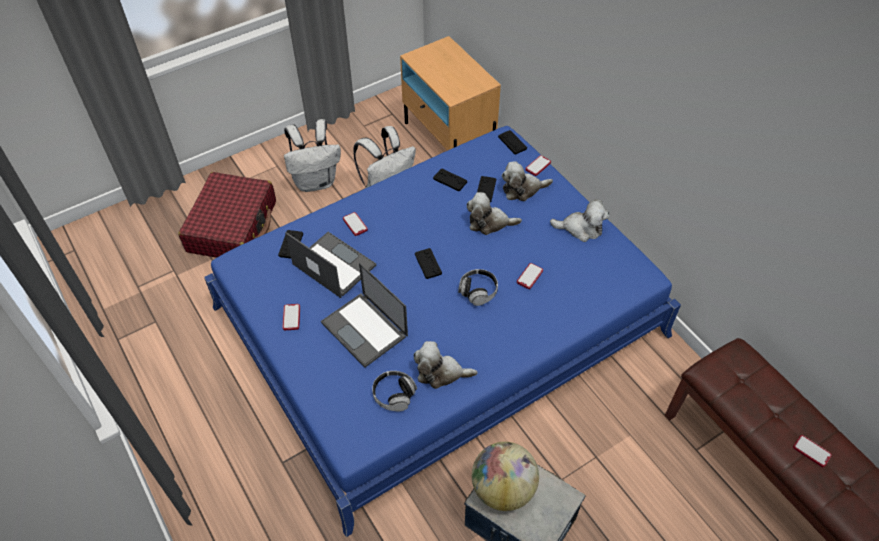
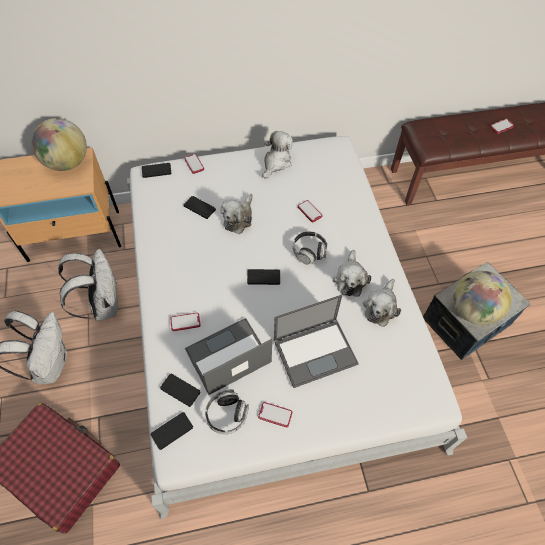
camera: 70 degrees left, 5 degrees up
blue bed [204,126,681,537] -> white bed [127,136,467,519]
headphones [372,371,417,411] -> headphones moved to [205,389,249,434]
black game controller [433,169,467,191] -> black game controller moved to [150,412,193,450]
plush toy [502,161,553,201] -> plush toy moved to [333,250,371,297]
none -> globe [31,118,87,171]

